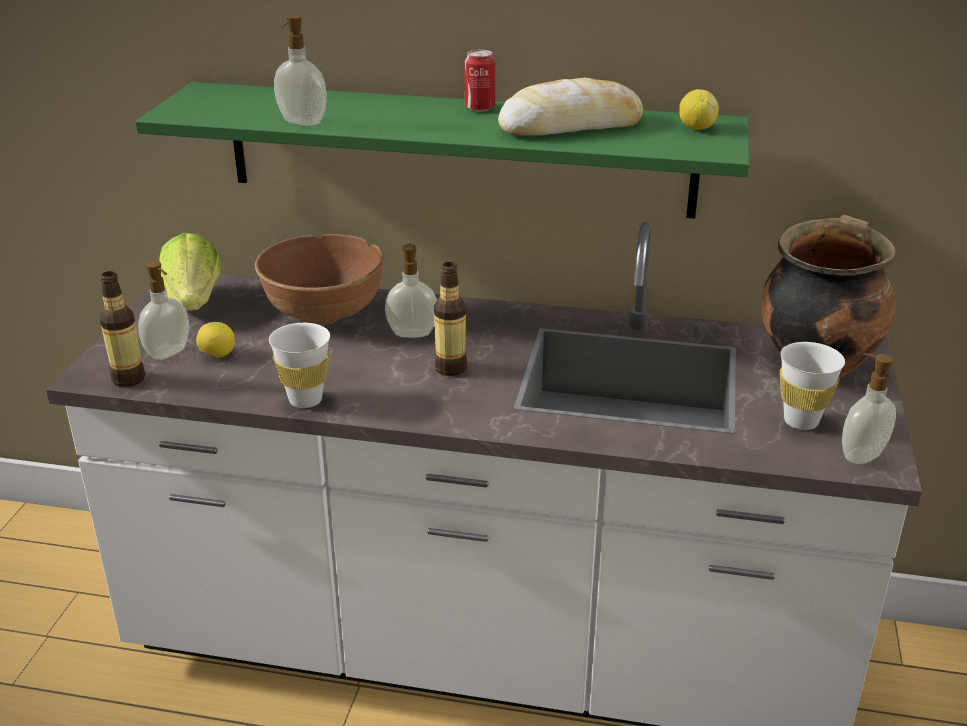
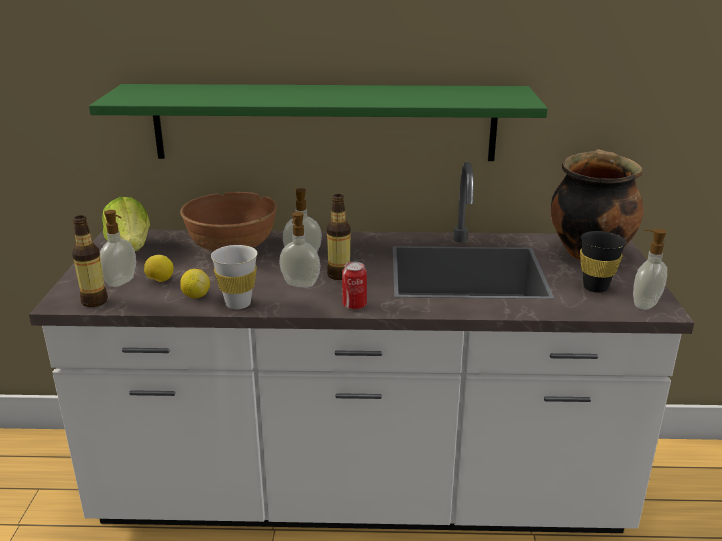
camera: 10 degrees left, 5 degrees down
soap dispenser [274,15,327,126] -> soap dispenser moved to [279,212,320,288]
can [465,50,495,112] -> can moved to [342,262,367,310]
bread [498,78,643,136] -> none
lemon [679,89,719,130] -> lemon moved to [180,269,210,298]
white cup [780,342,845,430] -> black cup [580,231,626,293]

